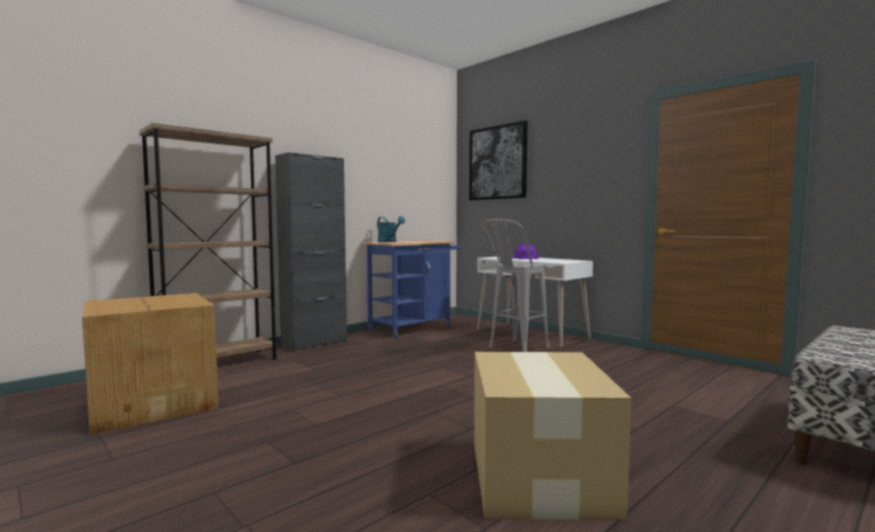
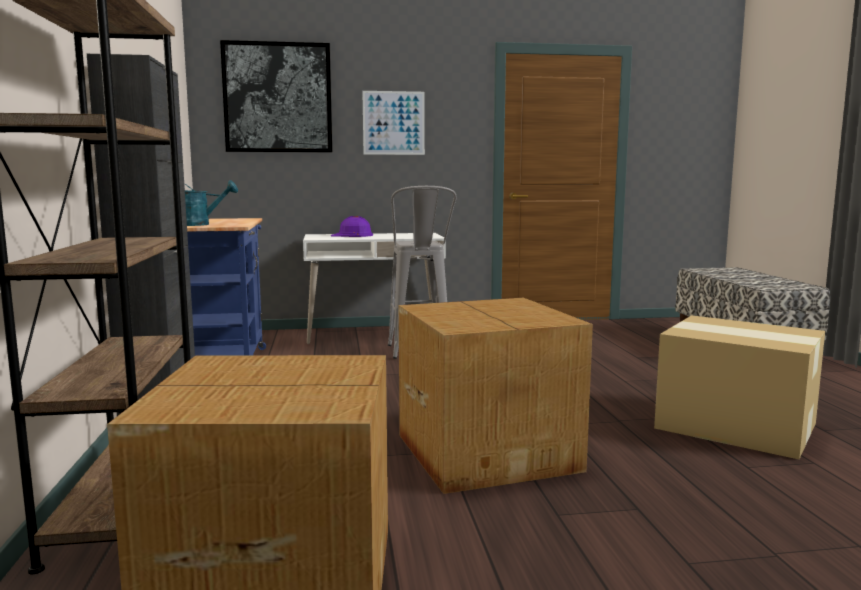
camera: 55 degrees left, 5 degrees up
none -> picture [362,91,425,155]
none -> cardboard box [399,298,593,494]

